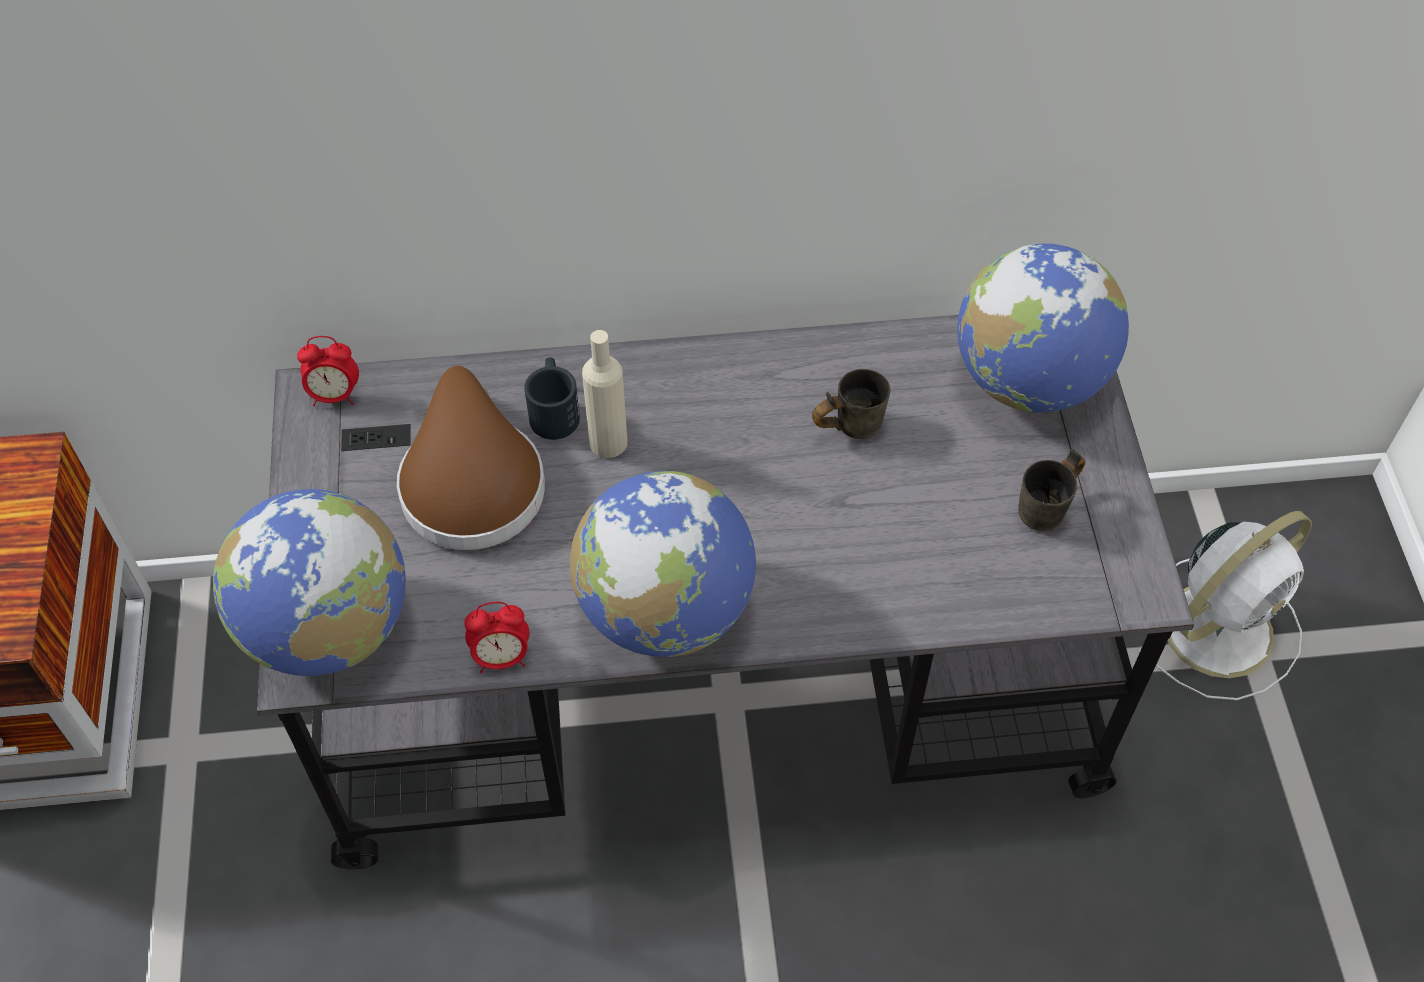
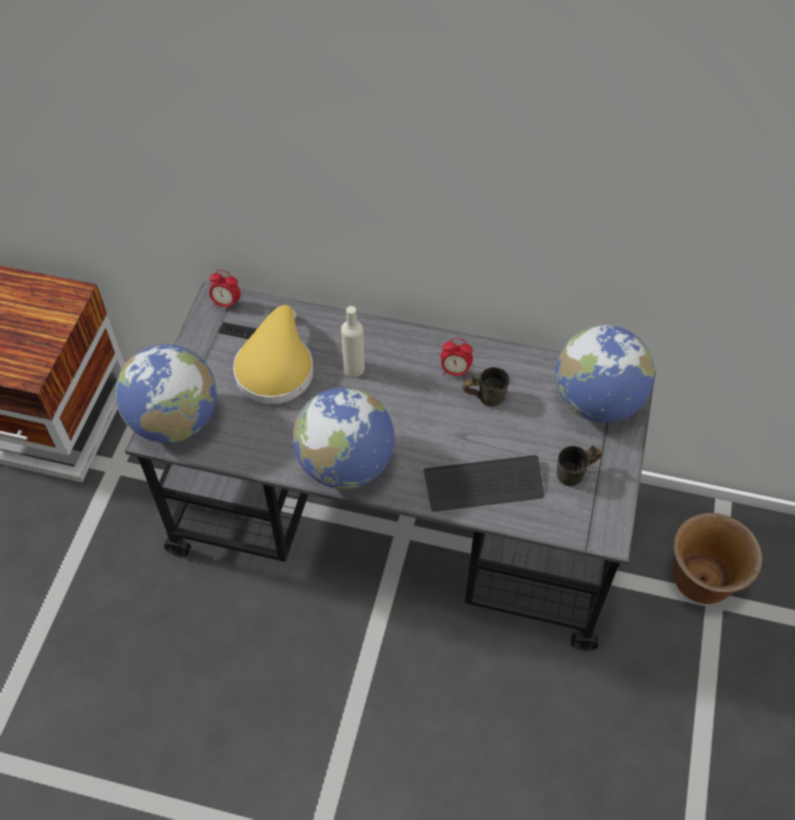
camera: 20 degrees right, 0 degrees up
brown hat [397,366,545,550] -> yellow hat [233,305,314,404]
alarm clock [465,602,530,673] -> alarm clock moved to [441,338,473,378]
black mug [524,357,580,440] -> none
white fan [1136,511,1312,700] -> brown planter [673,513,763,604]
none -> keyboard [424,455,544,512]

